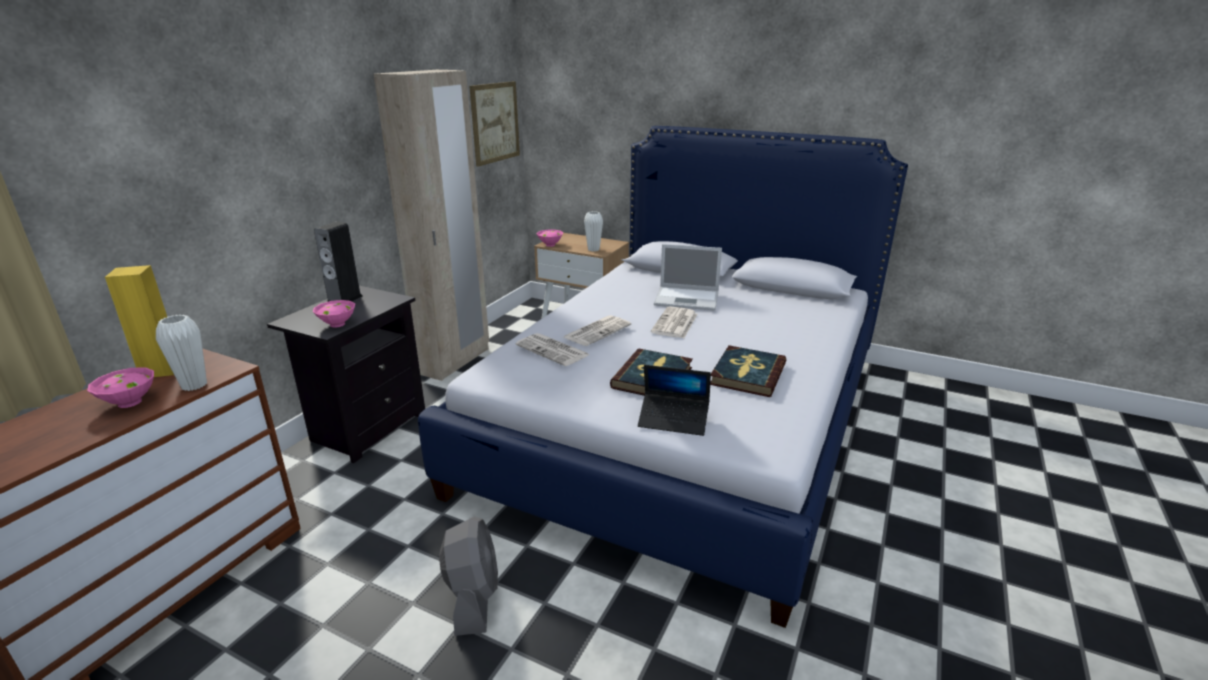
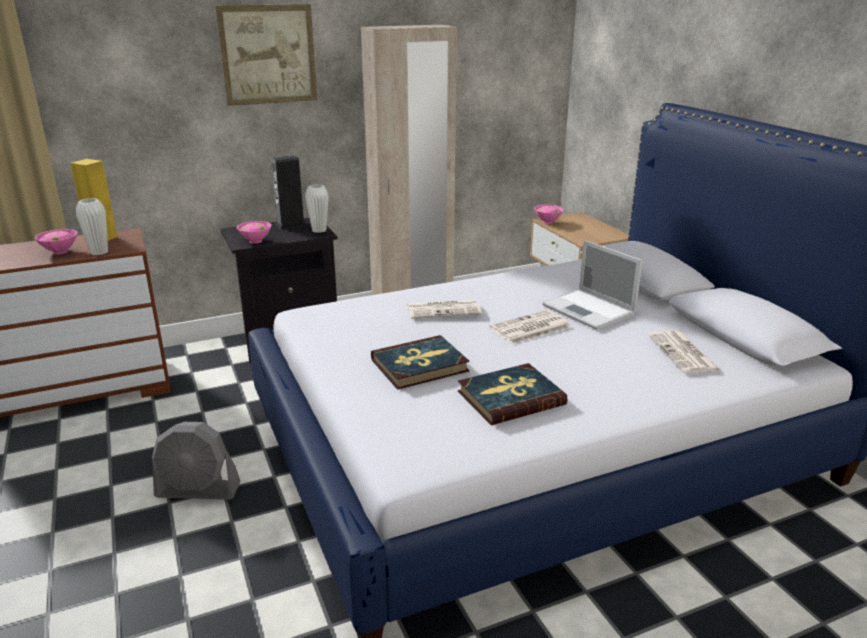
camera: 40 degrees right, 0 degrees up
grey fan [439,516,498,636] -> grey fan turned 60 degrees clockwise [152,422,241,500]
picture [469,81,520,167] -> picture moved to [215,4,317,106]
newspaper [515,333,590,366] -> newspaper moved to [648,331,721,374]
white vase [584,211,603,252] -> white vase moved to [305,184,329,233]
laptop [638,365,711,436] -> none

